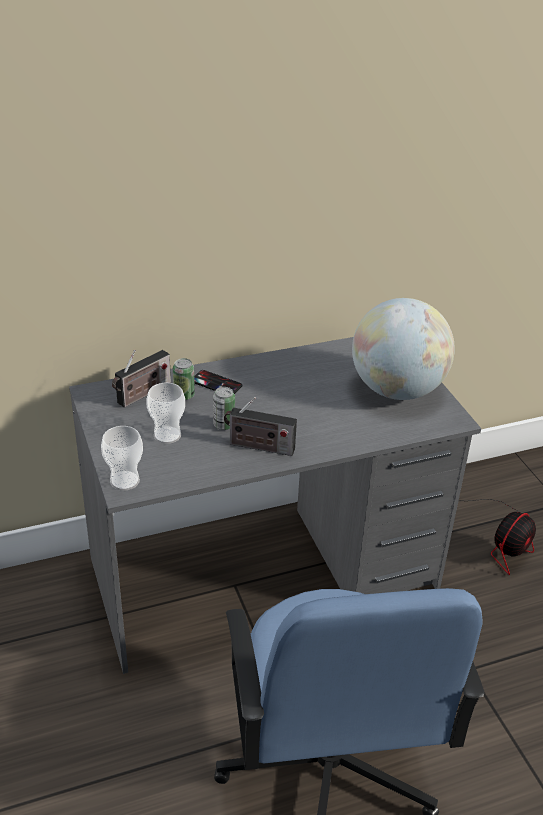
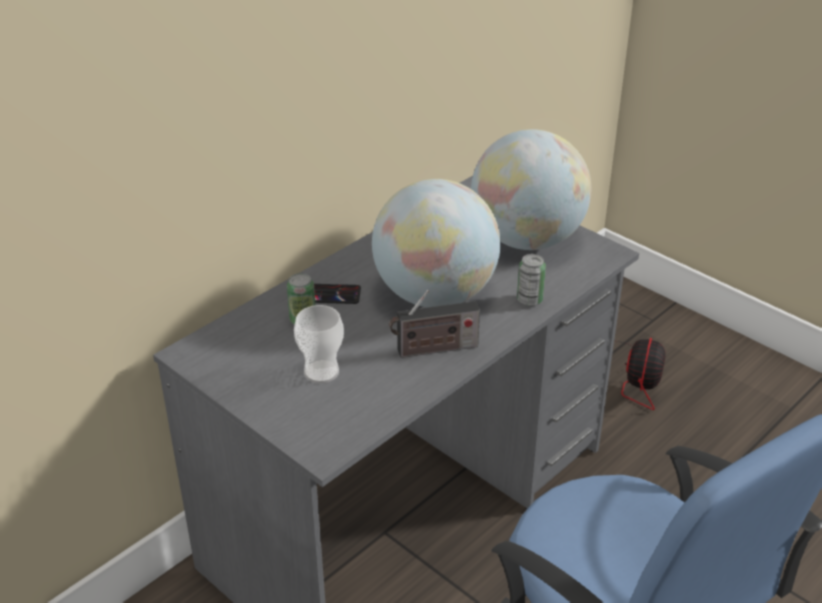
camera: 25 degrees left, 0 degrees up
cup [101,426,143,491] -> none
radio [112,350,171,408] -> none
can [213,387,235,430] -> can moved to [517,254,546,306]
none -> globe [372,179,501,307]

